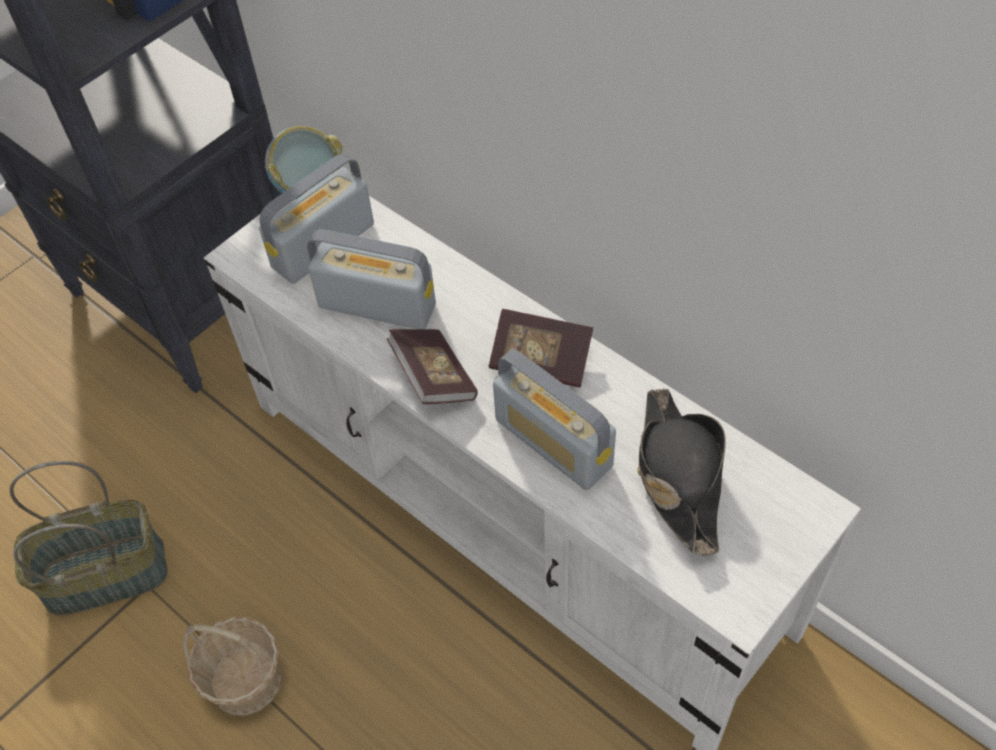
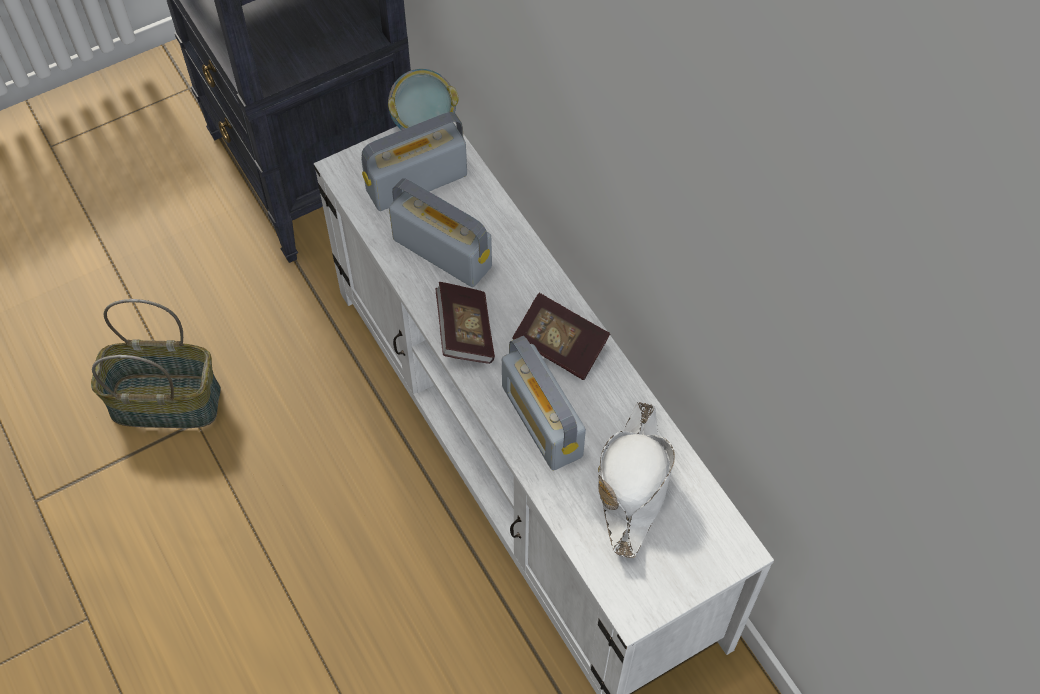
camera: 15 degrees right, 5 degrees up
basket [183,617,281,715] -> none
black hat [638,389,726,555] -> white hat [598,402,675,558]

